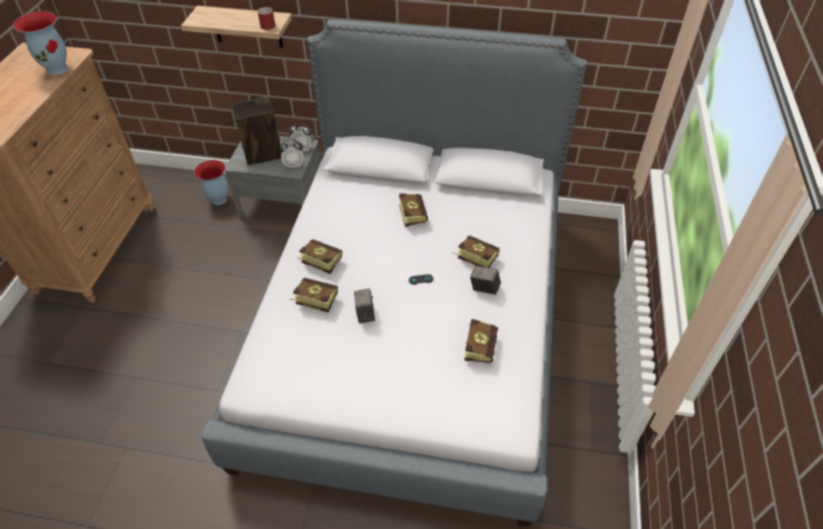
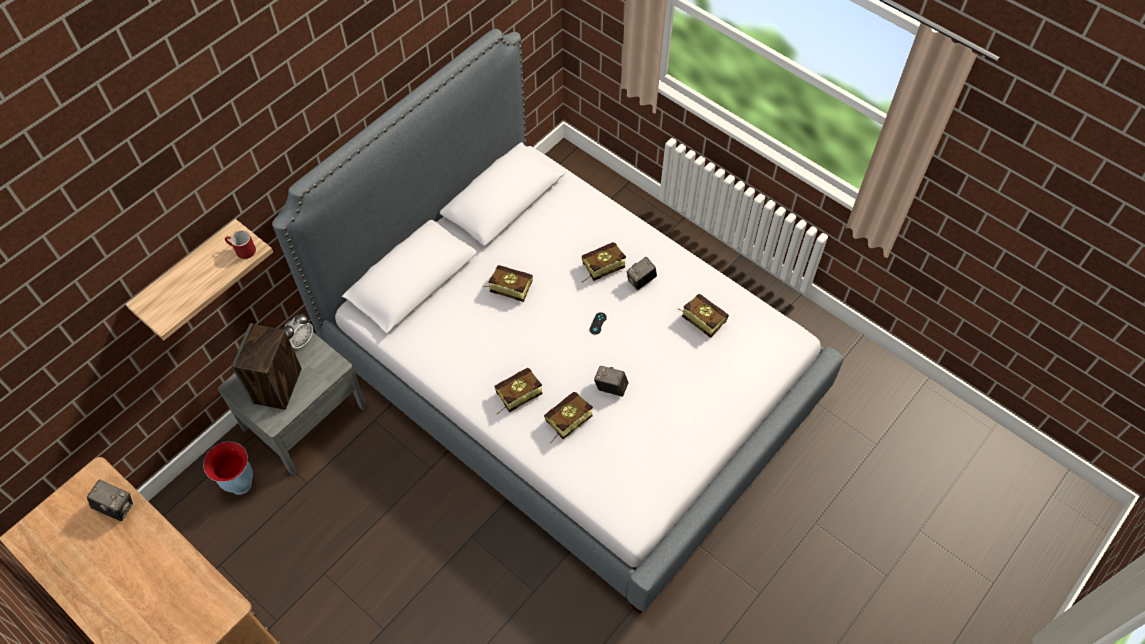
camera: 60 degrees left, 10 degrees up
vase [13,11,68,75] -> camera [87,480,133,521]
alarm clock [279,139,304,168] -> none

